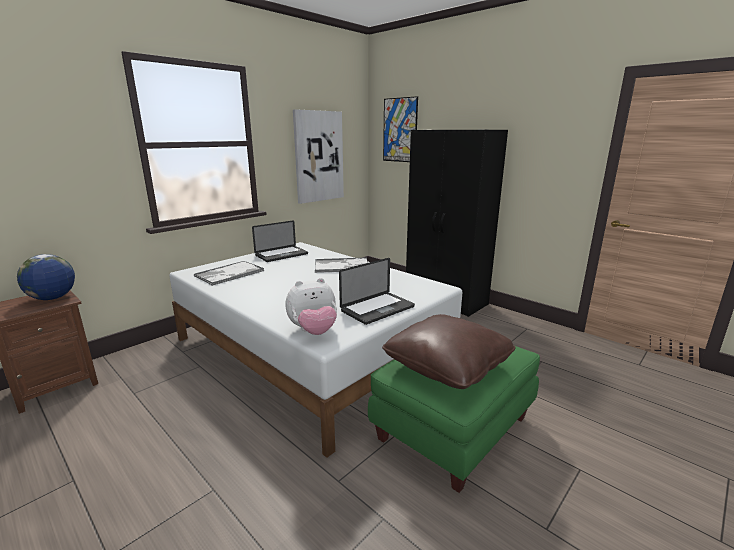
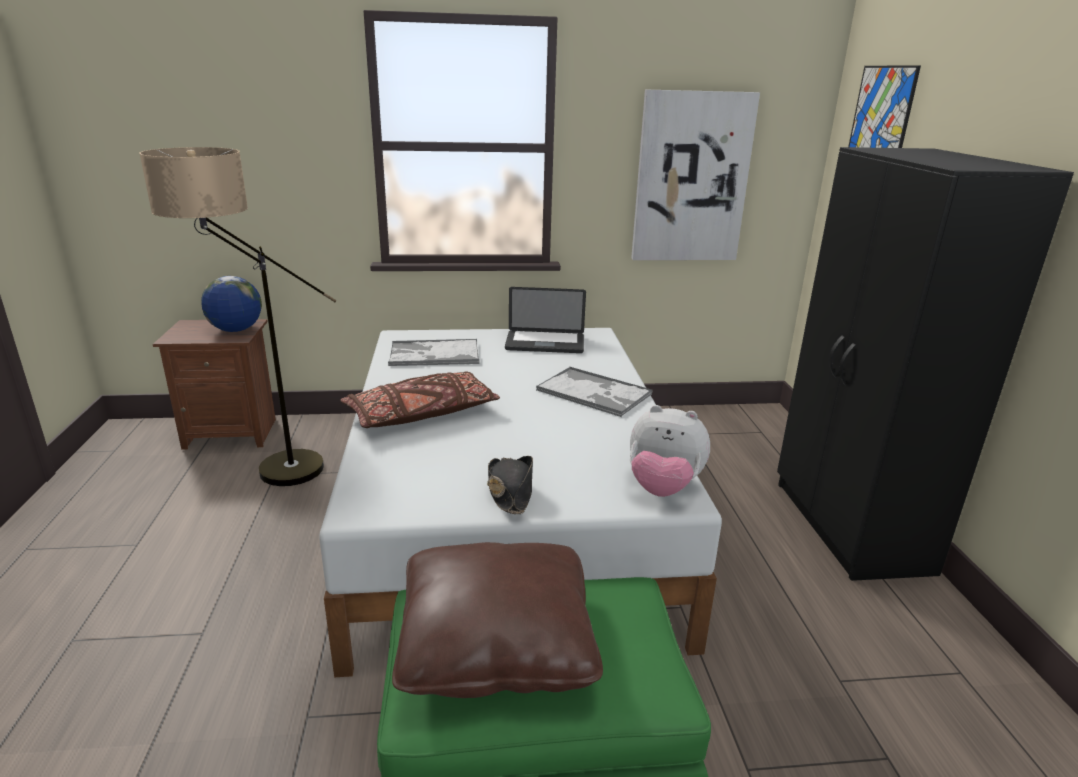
camera: 40 degrees right, 5 degrees up
plush toy [285,278,337,335] -> plush toy moved to [630,405,710,497]
laptop [339,258,415,325] -> black hat [487,456,533,514]
none -> floor lamp [139,147,336,486]
none -> brown pillow [340,372,500,428]

